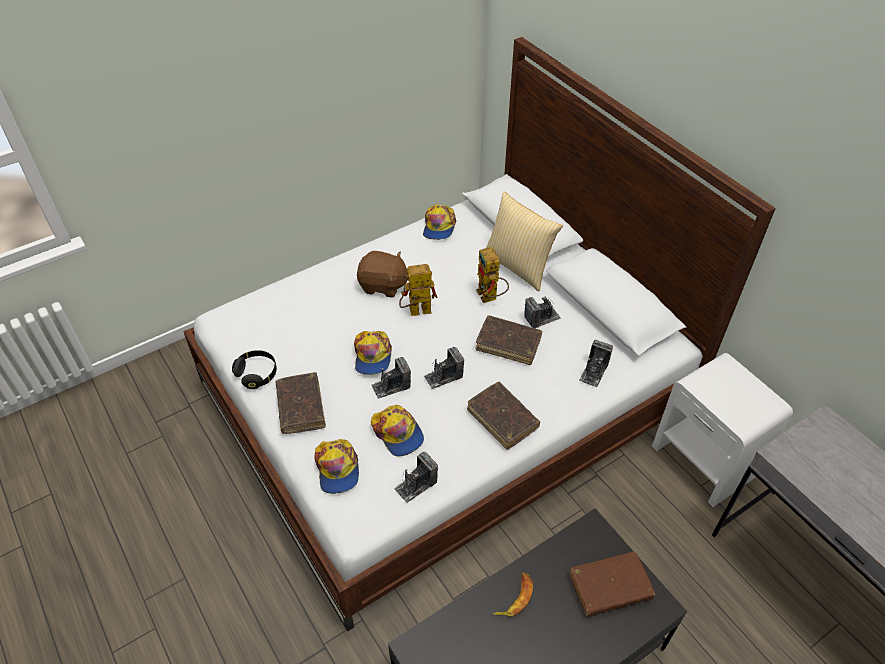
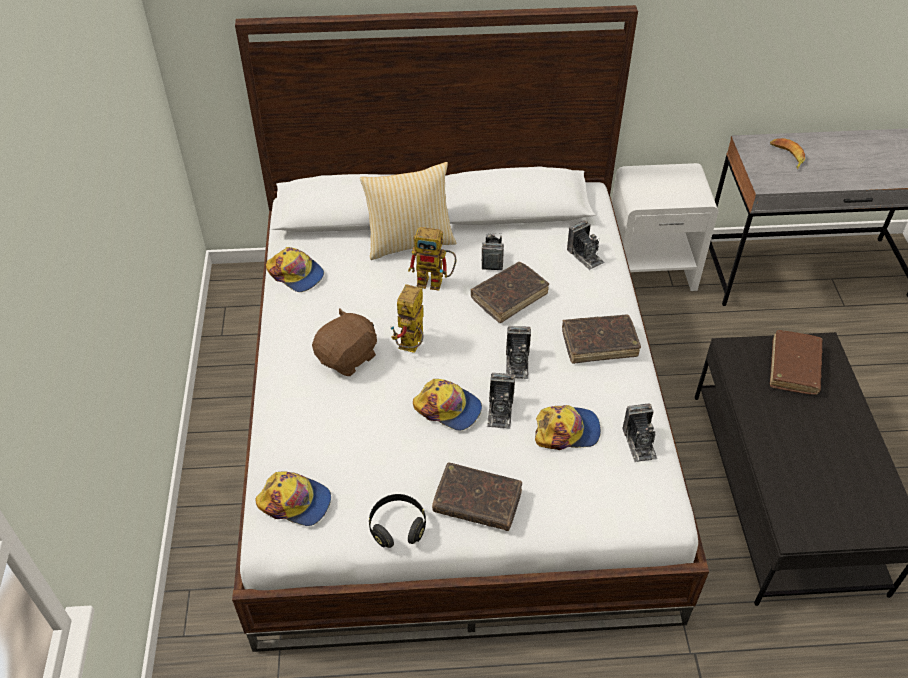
camera: 60 degrees left, 0 degrees up
cap [315,439,359,494] -> cap moved to [255,472,331,526]
banana [493,573,533,617] -> banana moved to [770,138,805,169]

